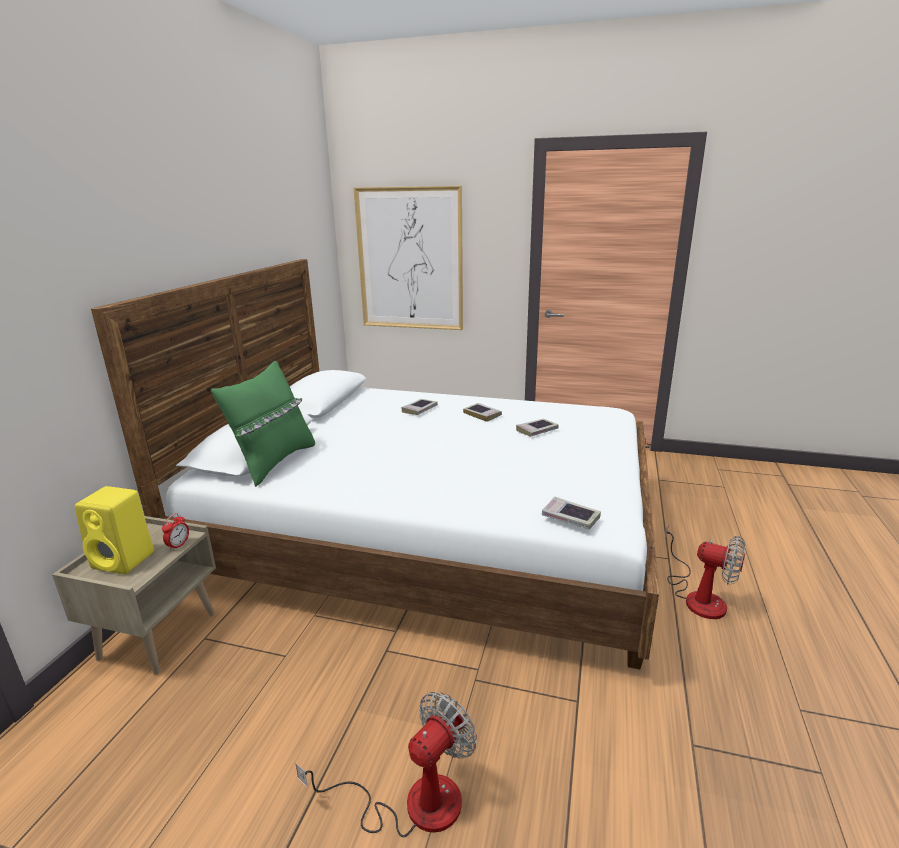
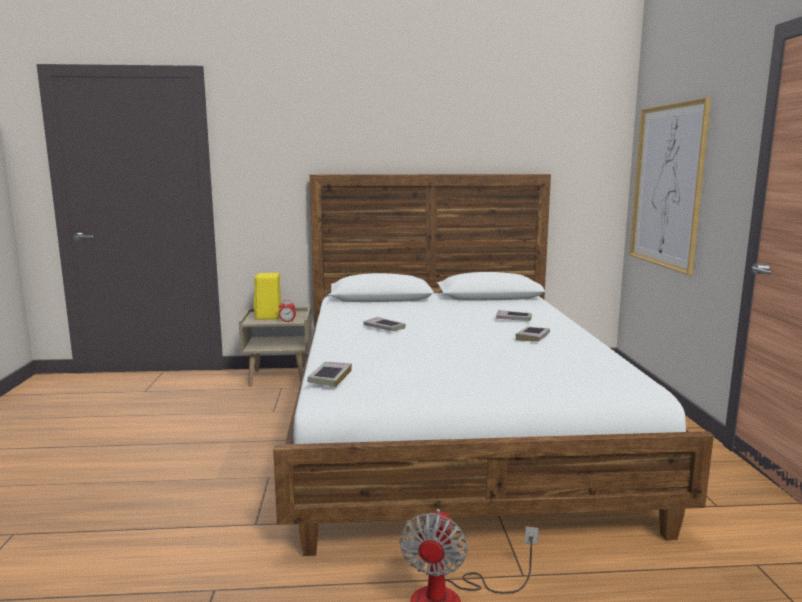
camera: 70 degrees right, 10 degrees down
green pillow [211,361,315,487] -> none
fan [296,692,477,837] -> none
book [516,419,559,437] -> book moved to [364,317,405,331]

